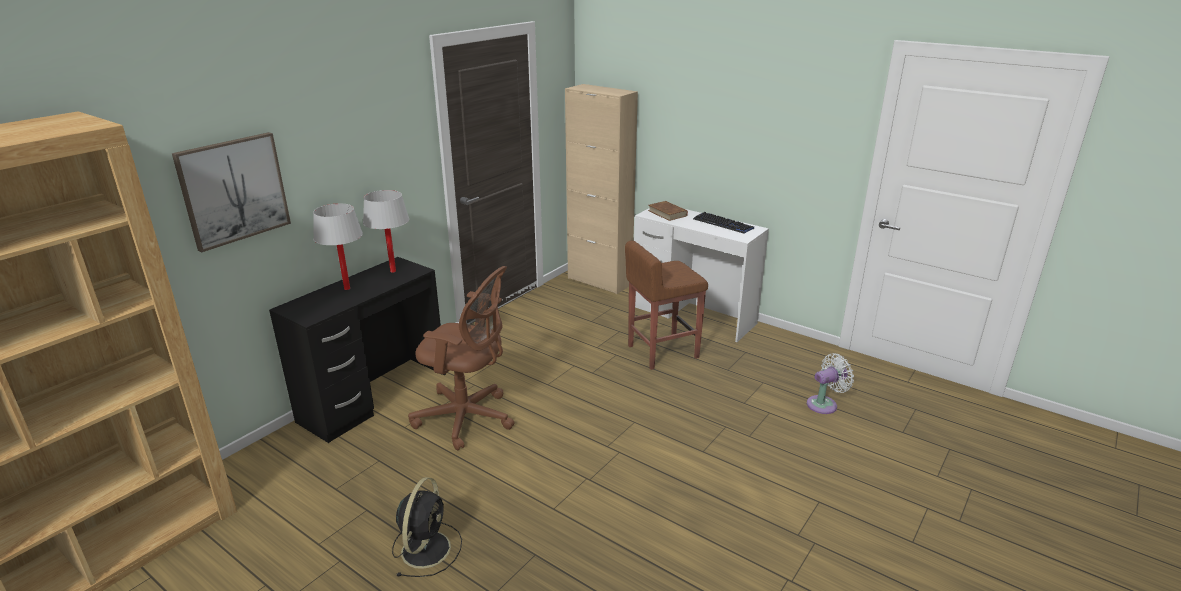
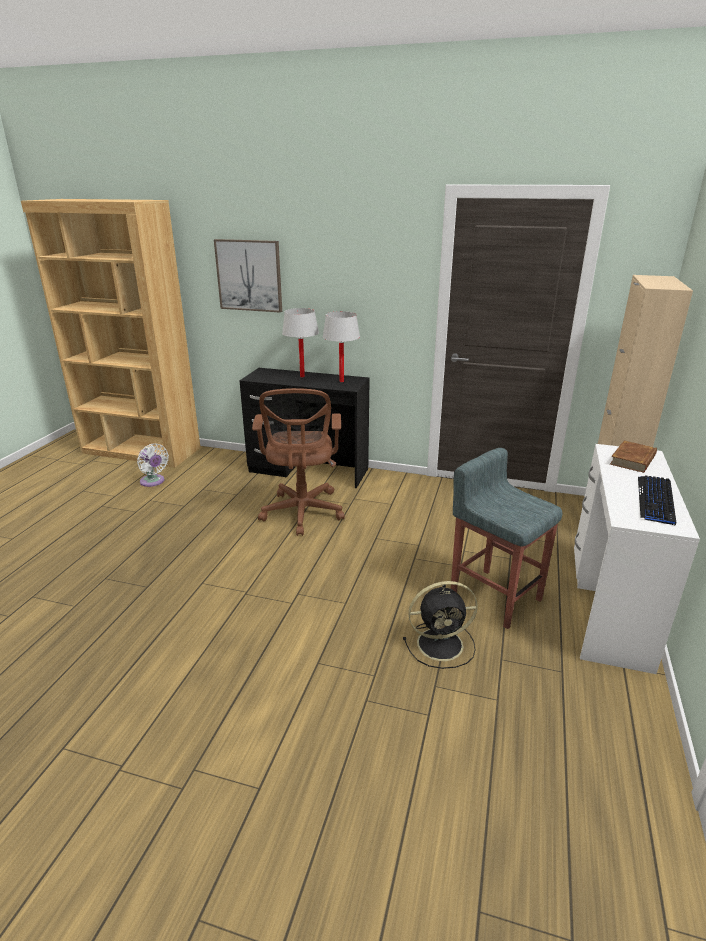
camera: 70 degrees right, 0 degrees up
black fan [392,477,462,577] -> black fan moved to [403,581,478,669]
brown stool [625,240,708,370] -> grey stool [451,448,562,629]
white fan [807,353,854,414] -> white fan moved to [137,444,169,487]

